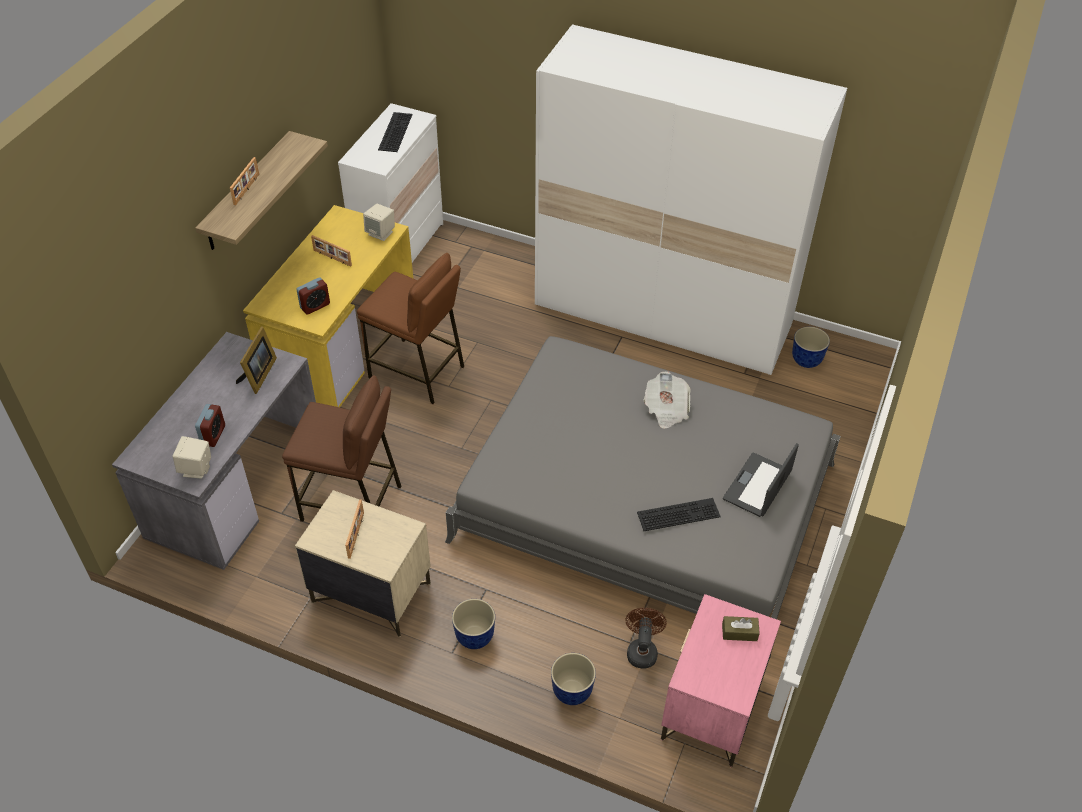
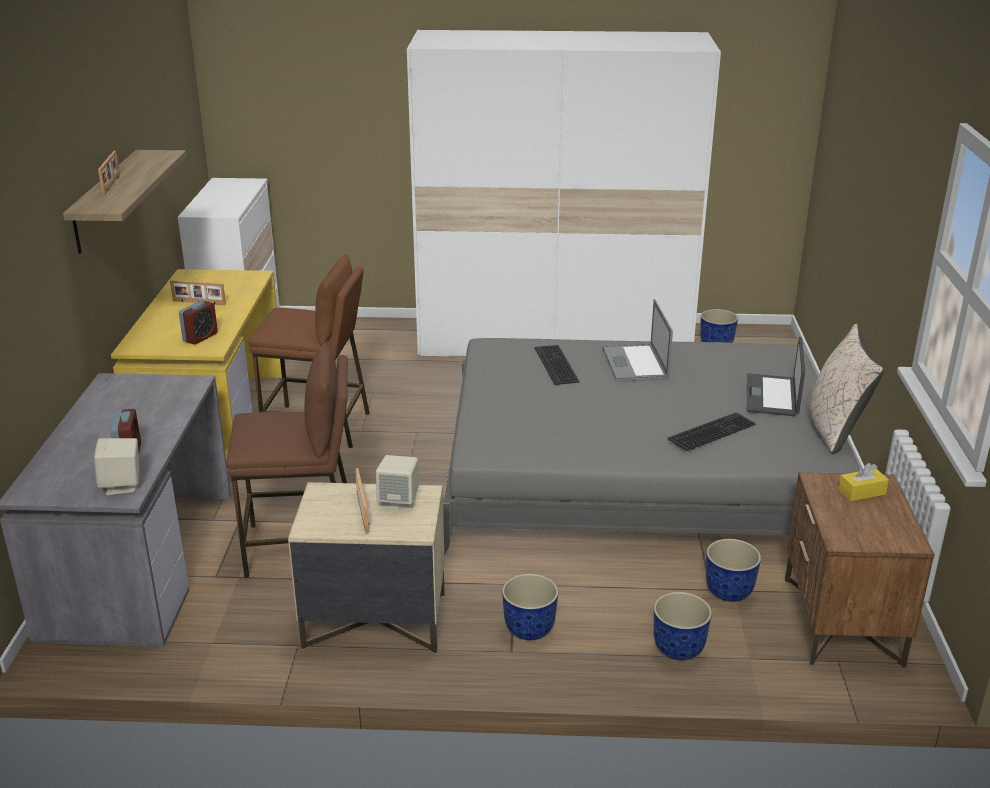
camera: 20 degrees left, 20 degrees down
picture frame [236,326,277,394] -> none
beige speaker [363,204,395,241] -> beige speaker moved to [376,455,419,510]
keyboard [378,112,412,152] -> keyboard moved to [535,345,580,385]
brown fan [625,608,667,668] -> planter [706,539,761,602]
newspaper [644,371,691,429] -> laptop [602,299,673,382]
pink nightstand [661,594,781,767] -> brown nightstand [785,472,935,668]
brown tissue box [722,616,760,641] -> yellow tissue box [838,463,889,501]
none -> beige pillow [809,324,884,454]

